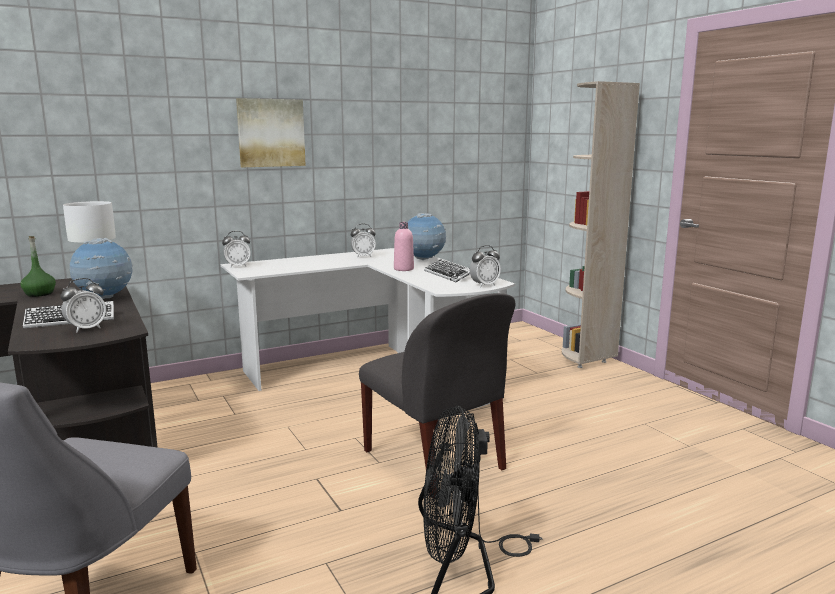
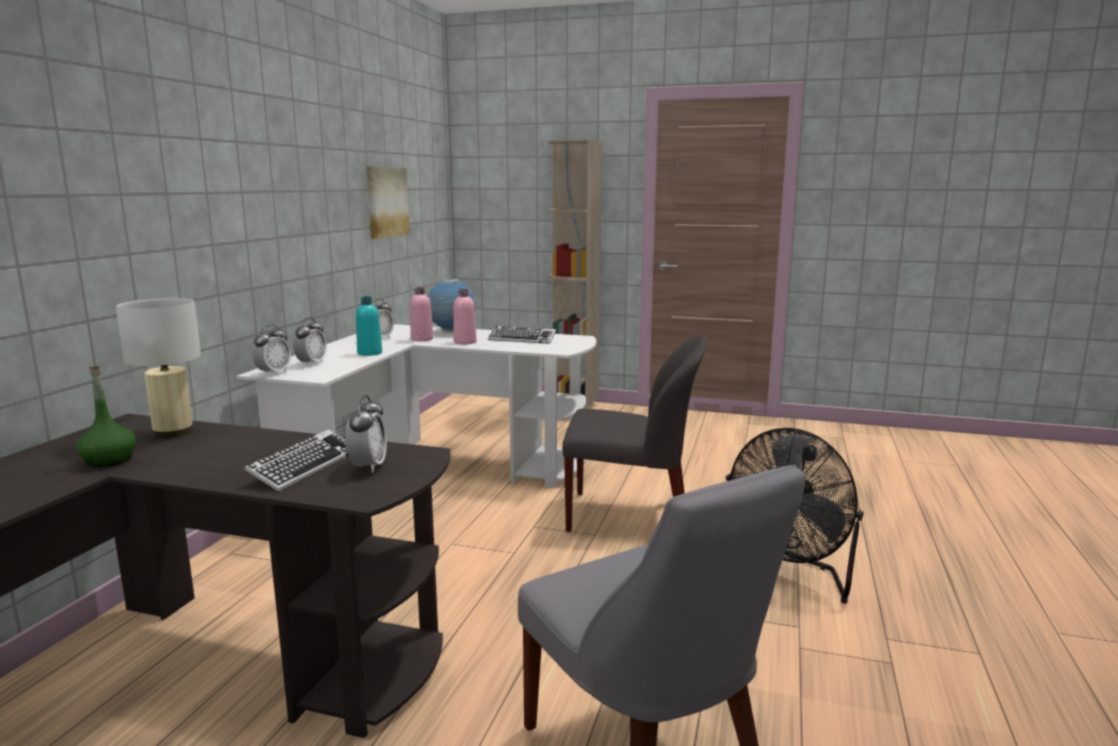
camera: 45 degrees left, 0 degrees up
globe [70,238,133,299] -> none
picture [236,98,306,167] -> picture moved to [366,166,410,239]
alarm clock [470,245,501,288] -> alarm clock moved to [293,317,327,366]
none -> turquoise bottle [356,296,382,356]
none -> pink bottle [410,287,433,341]

